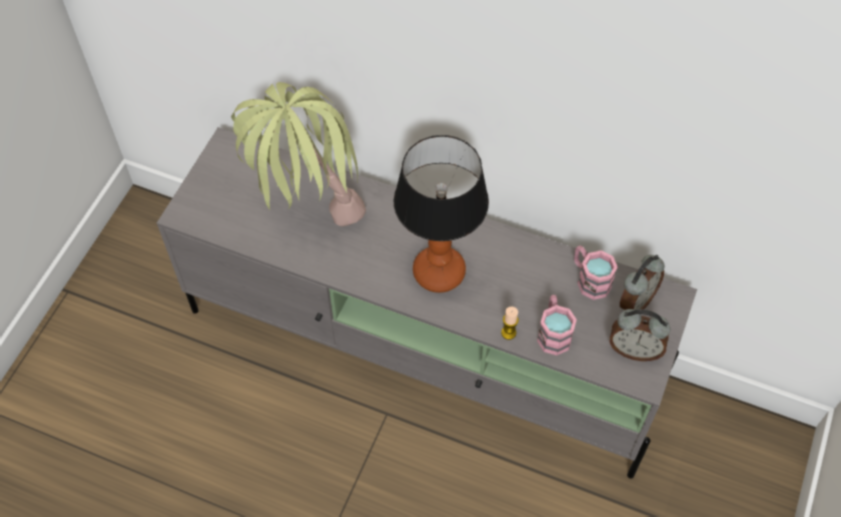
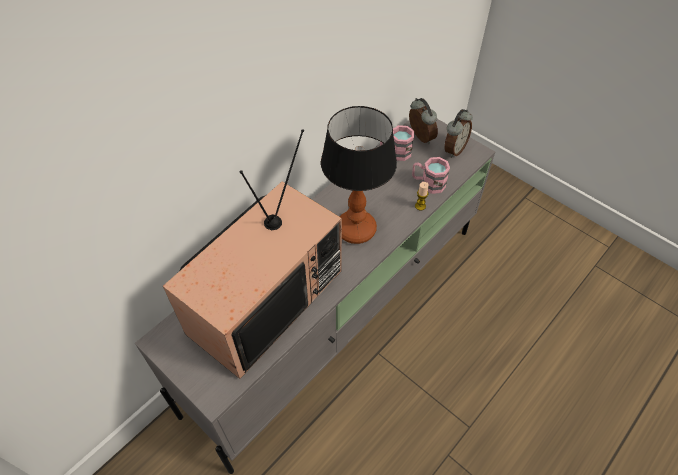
camera: 70 degrees left, 5 degrees down
potted plant [231,82,366,226] -> television [163,129,342,379]

